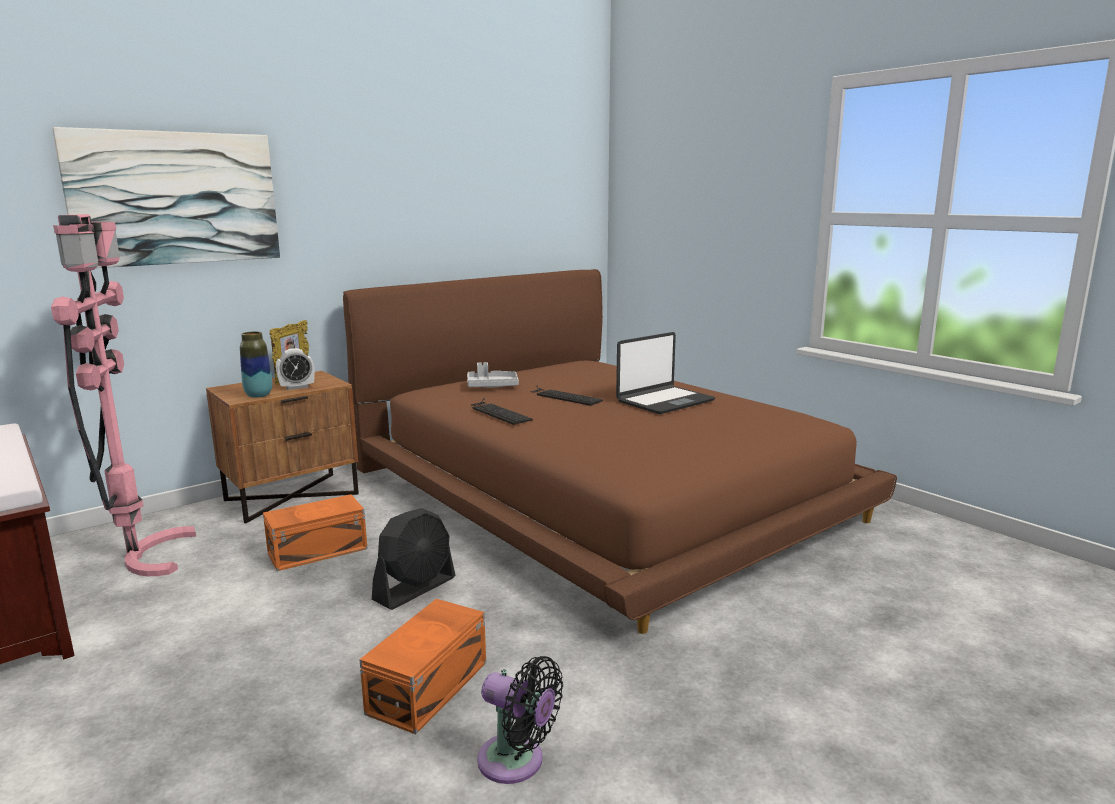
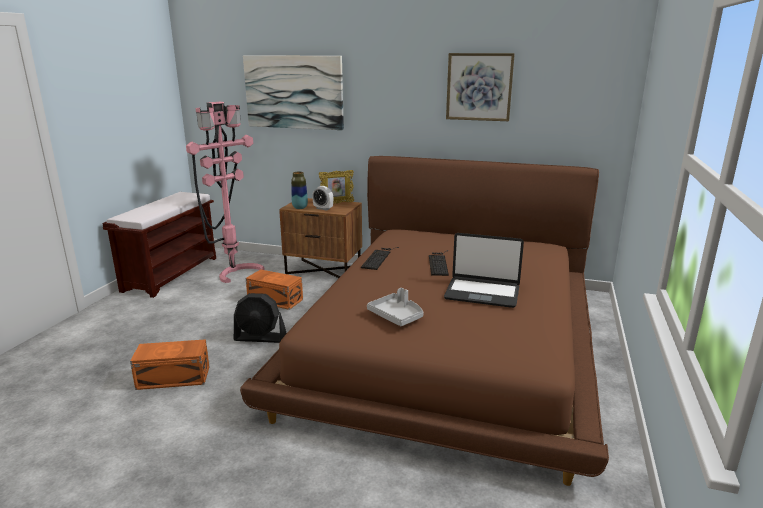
camera: 55 degrees right, 5 degrees up
grey tray [467,362,519,387] -> grey tray moved to [367,288,424,326]
black fan [477,656,563,784] -> none
none -> picture [446,53,515,121]

